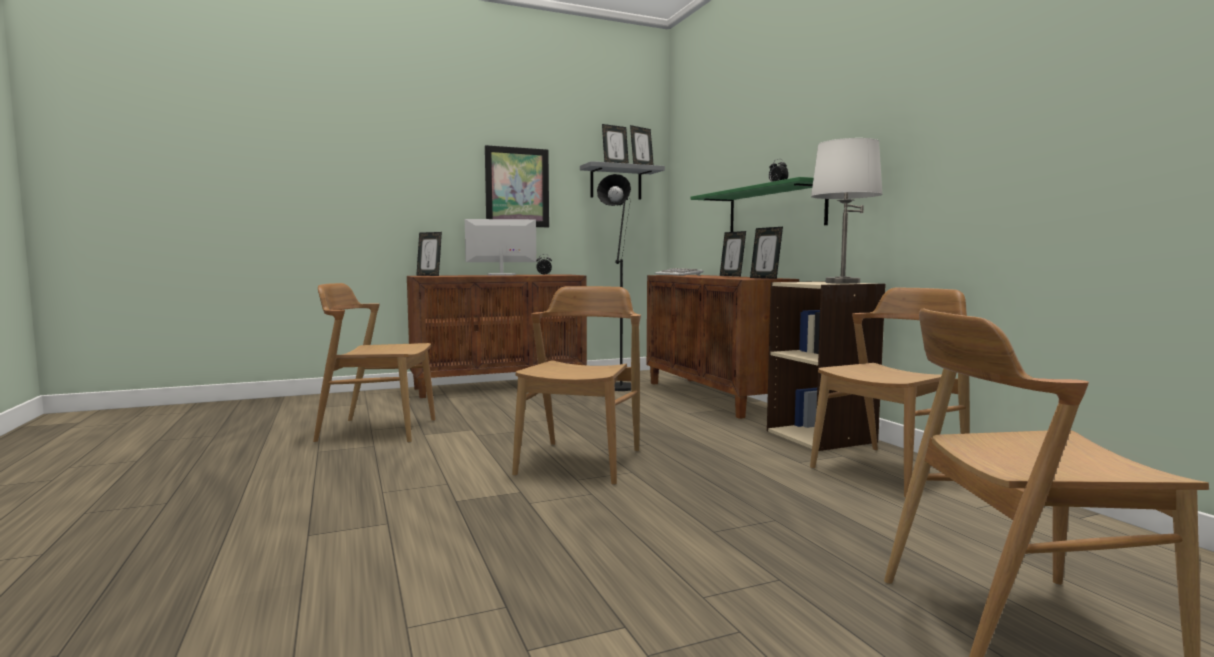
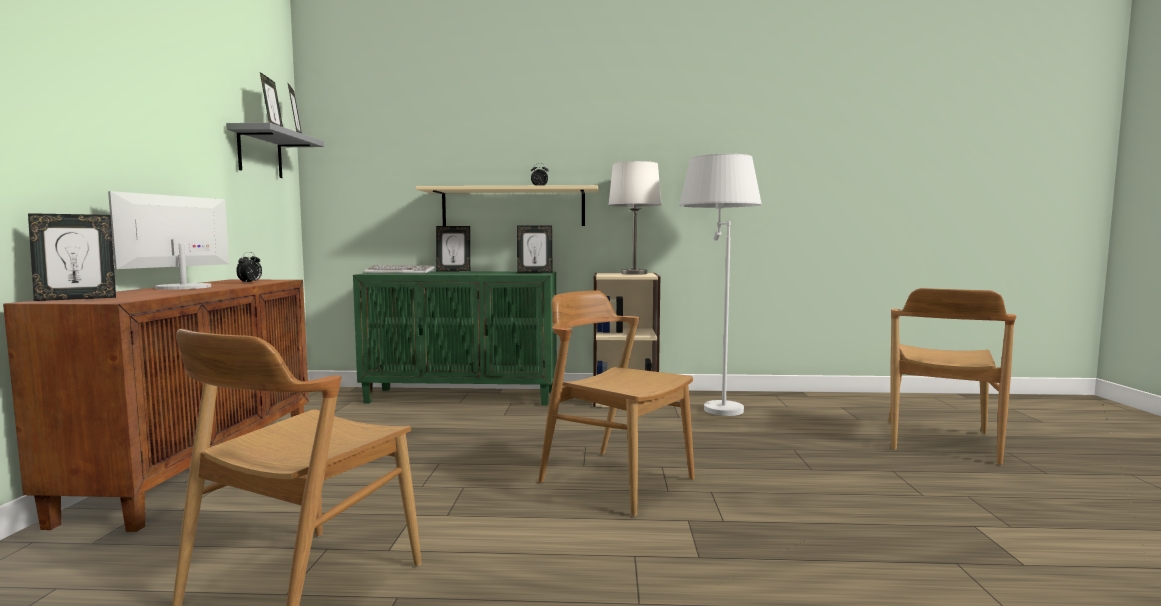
camera: 65 degrees left, 0 degrees up
picture [485,145,549,227] -> none
black floor lamp [597,174,631,391] -> none
brown cabinet [647,275,799,419] -> green cabinet [353,271,557,406]
green shelf [691,177,829,232] -> beige shelf [416,185,599,226]
brown chair [810,287,970,498] -> white floor lamp [679,154,761,416]

